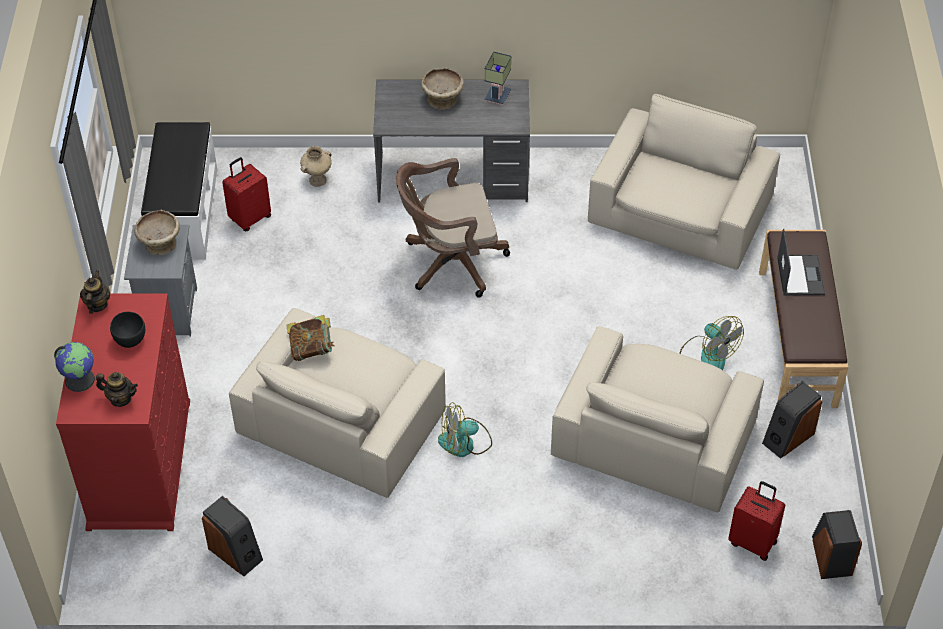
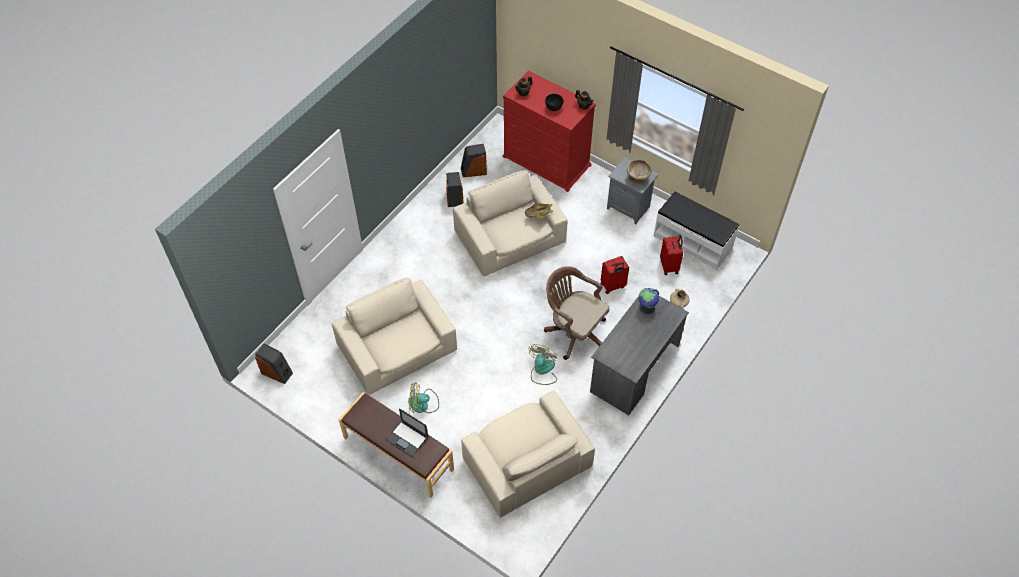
camera: 125 degrees right, 5 degrees up
globe [54,342,95,392] -> globe moved to [638,288,659,314]
brown office chair [396,158,510,298] -> brown office chair turned 75 degrees counterclockwise [544,266,610,360]
beige bowl [421,68,464,110] -> none
fan [438,402,492,457] -> fan moved to [528,344,557,385]
table lamp [484,52,512,105] -> none
red suitcase [728,481,786,561] -> red suitcase moved to [600,256,629,294]
speaker [762,381,822,459] -> speaker moved to [446,172,463,207]

